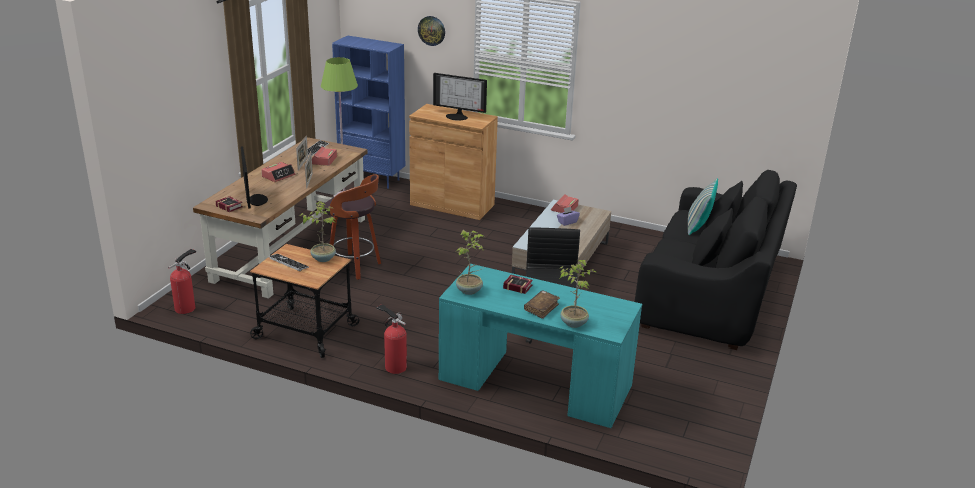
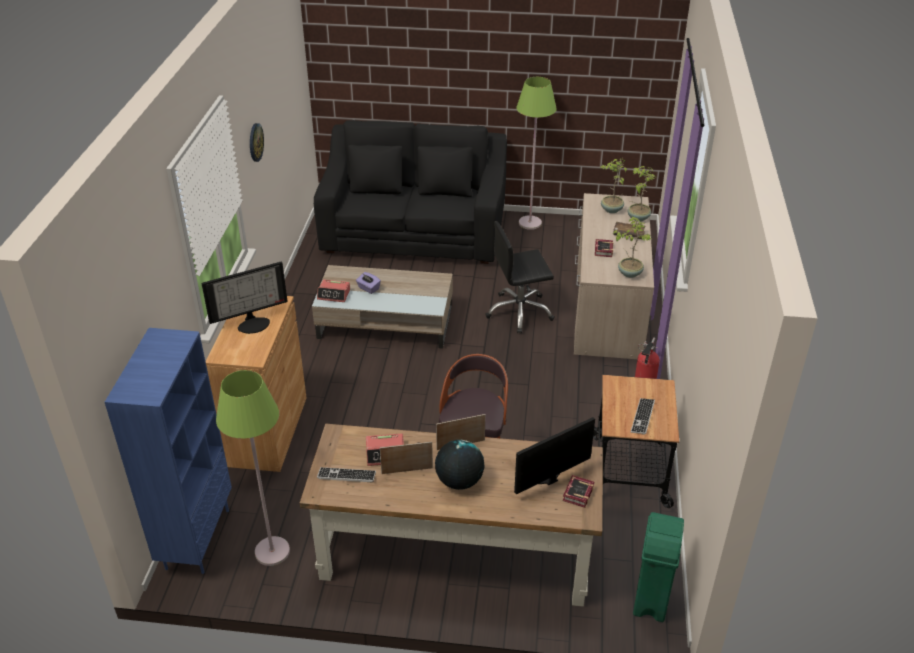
camera: 105 degrees left, 10 degrees up
fire extinguisher [168,249,196,314] -> green trash can [633,512,684,622]
alarm clock [261,162,295,182] -> globe [435,440,485,490]
potted plant [300,201,336,262] -> potted plant moved to [601,158,627,213]
wall clock [418,16,445,46] -> wall clock moved to [250,123,264,162]
monitor [433,73,487,121] -> monitor turned 60 degrees clockwise [201,262,288,334]
turquoise desk [439,264,642,428] -> beige desk [574,193,654,359]
pillow [688,178,718,235] -> none
none -> green floor lamp [516,77,557,230]

